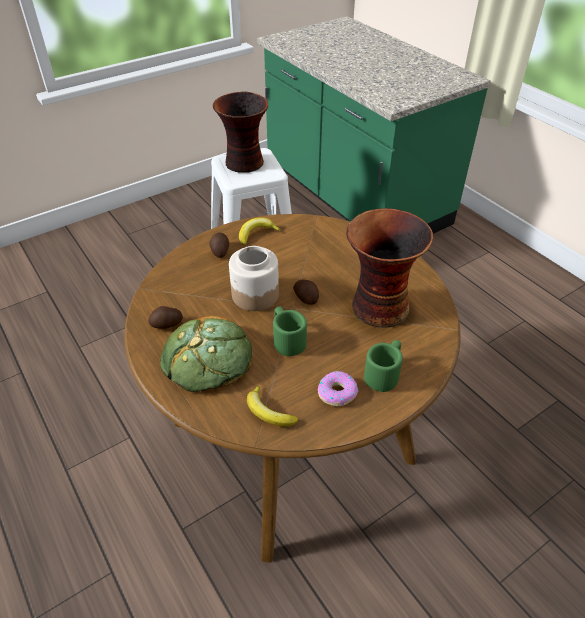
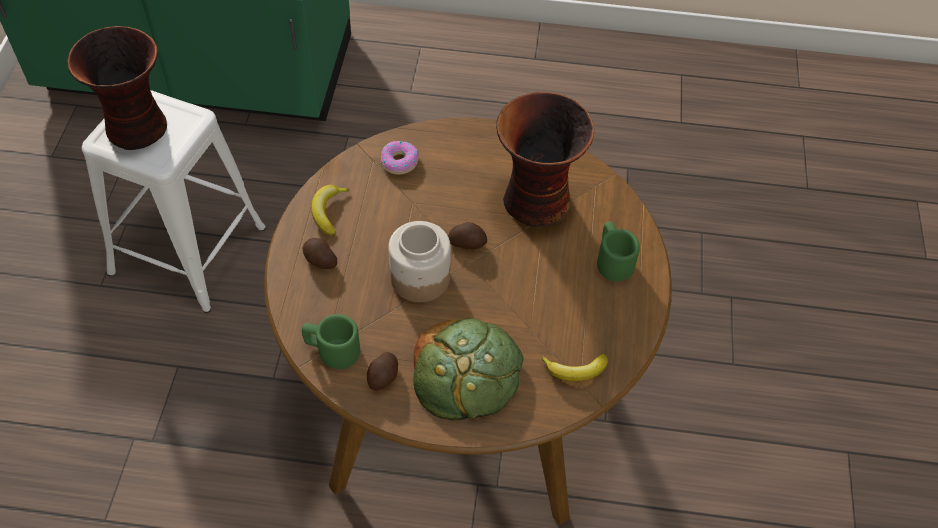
camera: 50 degrees left, 10 degrees up
green mug [273,307,307,356] -> green mug moved to [302,314,360,369]
donut [318,371,358,406] -> donut moved to [381,141,419,175]

